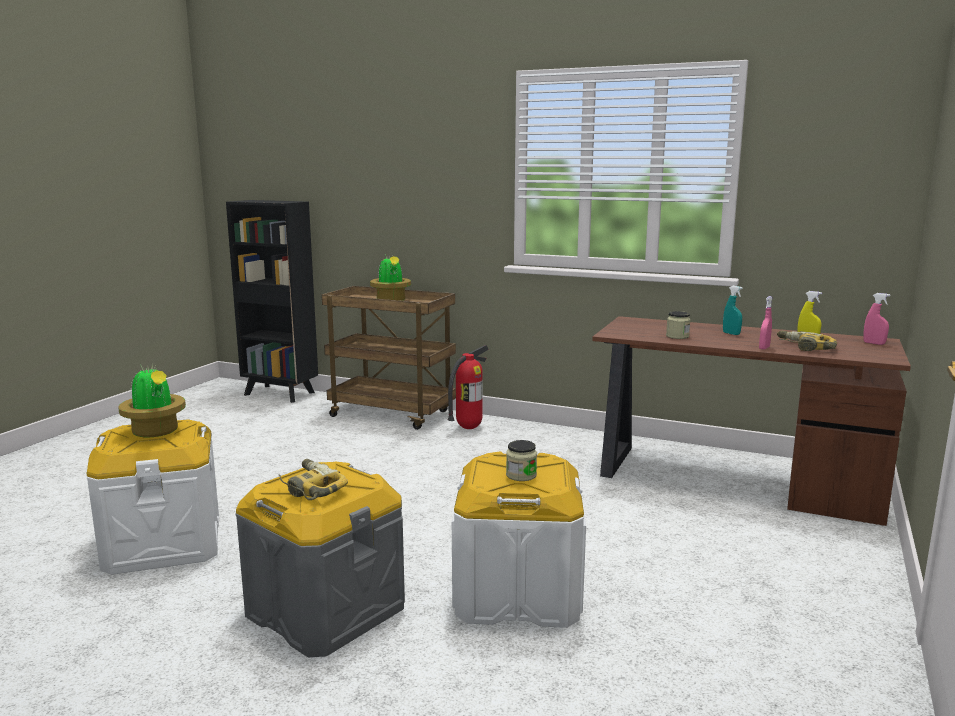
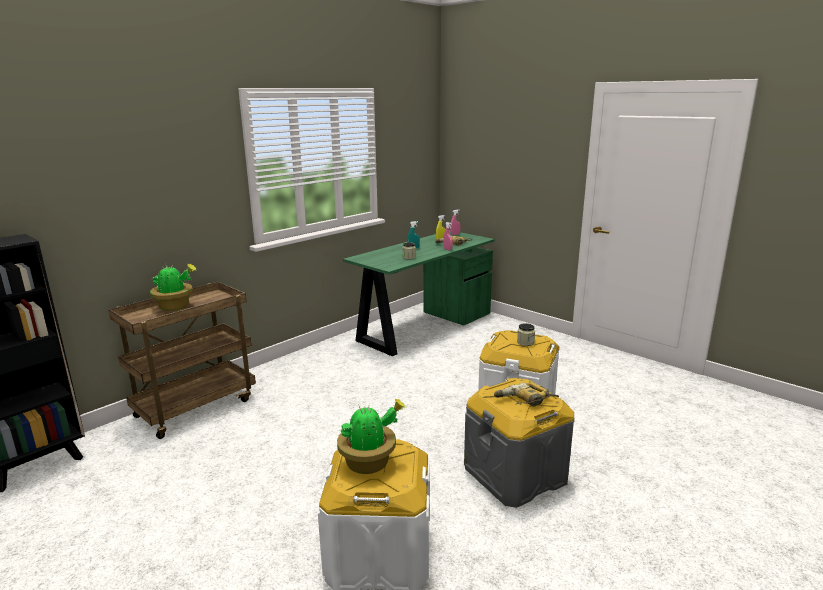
camera: 70 degrees left, 5 degrees up
fire extinguisher [448,345,489,429] -> none
brown desk [592,316,911,526] -> green desk [343,230,495,356]

